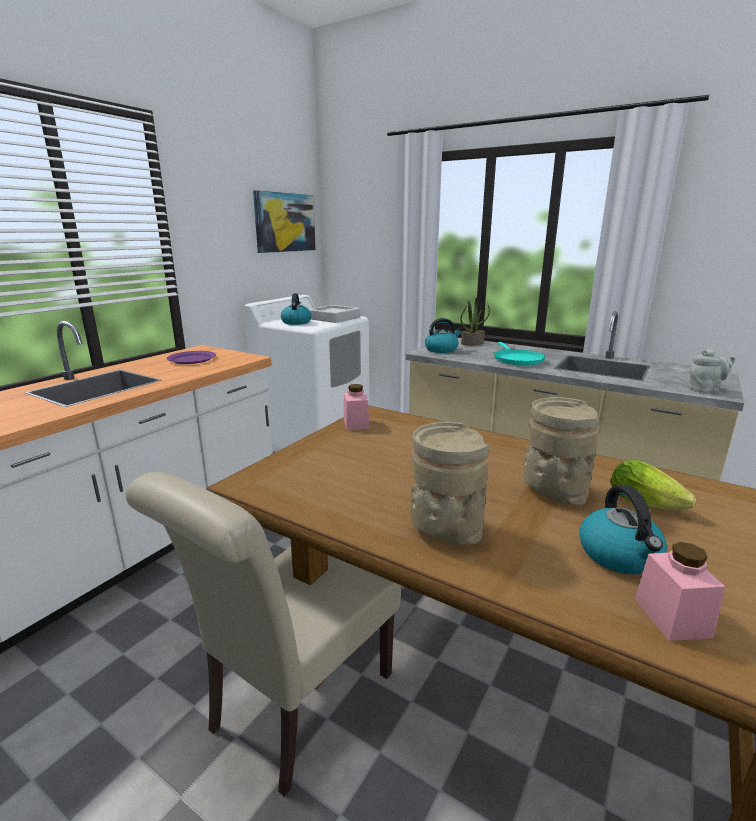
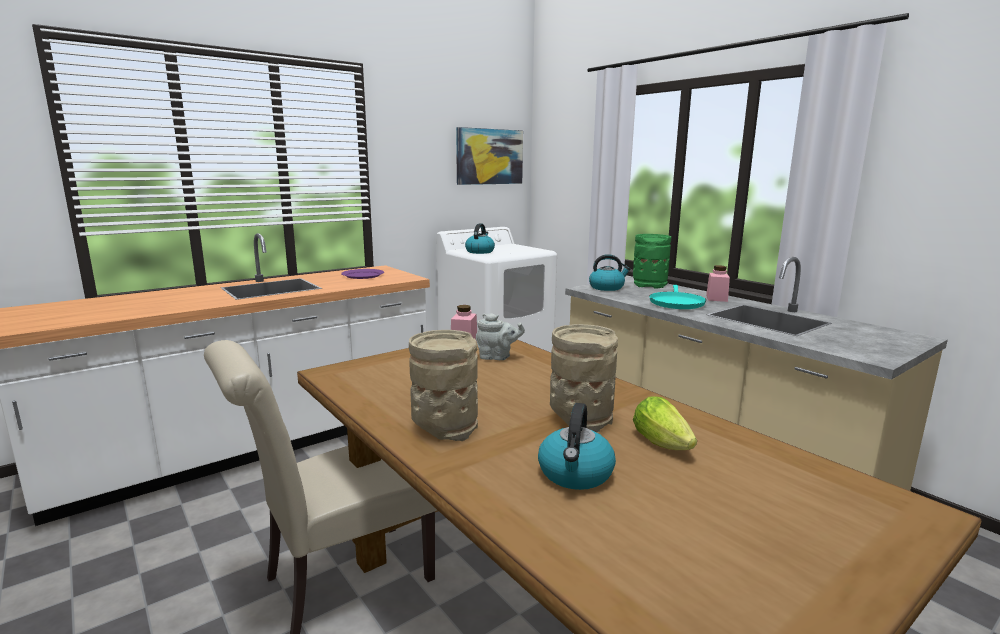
camera: 20 degrees right, 5 degrees down
grey tray [309,305,361,323] -> none
potted plant [460,298,490,345] -> green vase [633,234,671,289]
pink jar [635,542,725,641] -> pink jar moved to [706,265,730,302]
grey teapot [689,349,736,393] -> grey teapot moved to [476,313,525,360]

